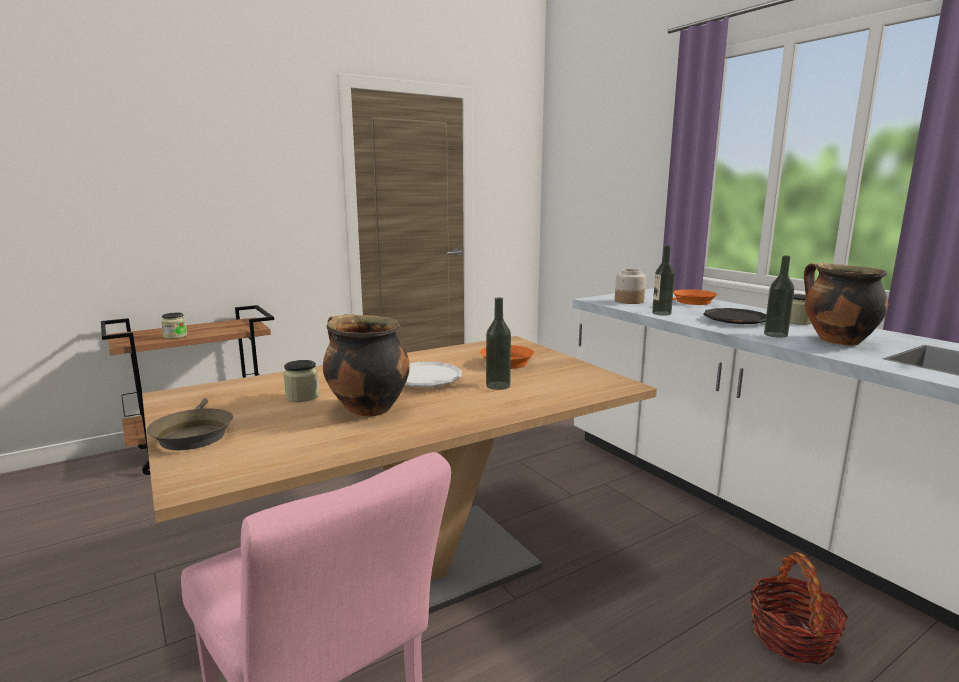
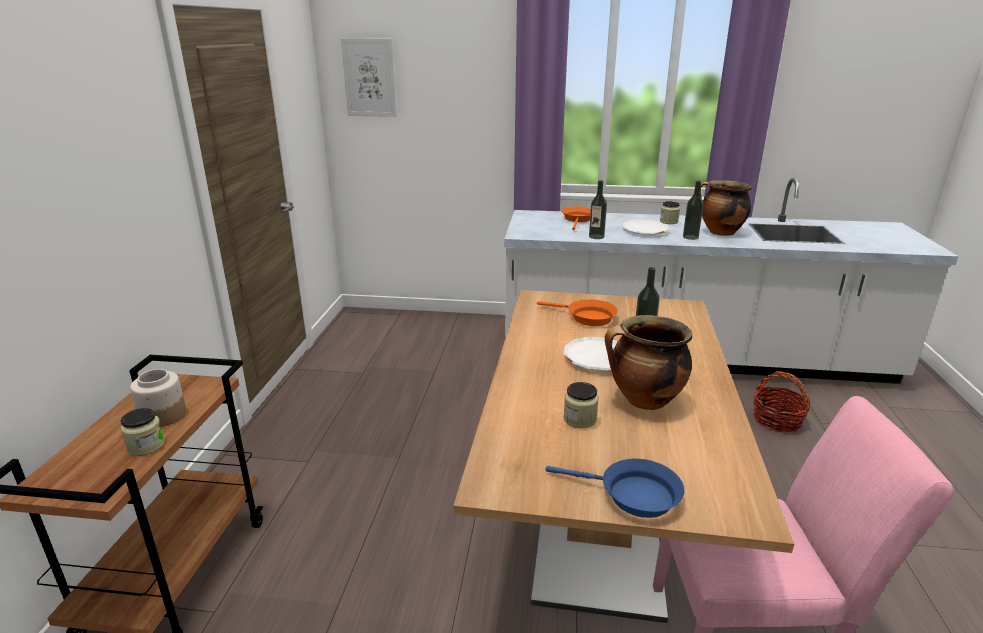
camera: 50 degrees left, 10 degrees up
brown frying pan [147,398,233,450] -> blue frying pan [545,459,684,518]
jar [615,269,646,304] -> jar moved to [130,369,186,427]
black plate [704,308,766,324] -> white plate [622,219,669,235]
none -> picture [341,38,396,117]

